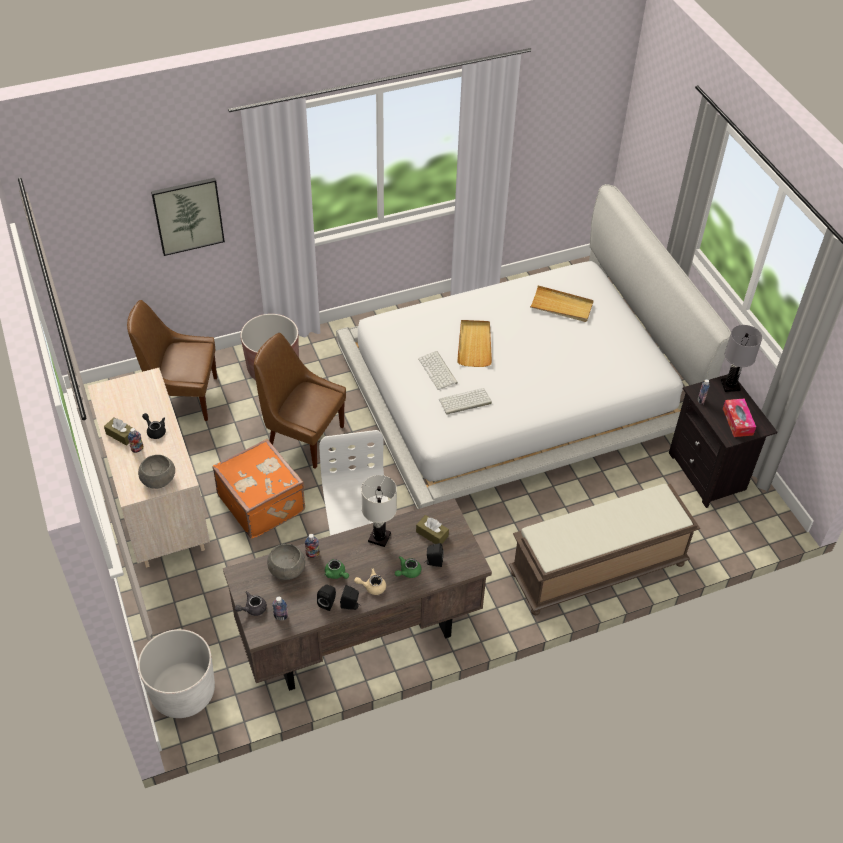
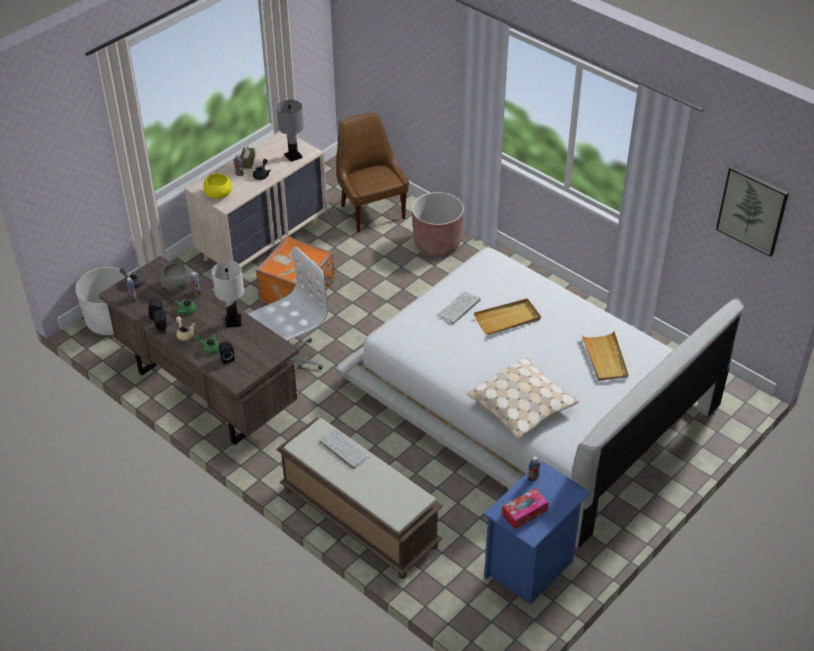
camera: 65 degrees right, 5 degrees down
grey bowl [138,455,175,489] -> yellow bowl [203,174,232,199]
picture [151,178,225,256] -> picture moved to [716,166,789,257]
brown chair [254,333,346,469] -> none
brown tissue box [416,515,449,544] -> none
keyboard [439,388,492,415] -> keyboard moved to [319,430,370,469]
black nightstand [669,374,778,508] -> blue nightstand [484,460,590,605]
grey table lamp [721,325,762,392] -> grey table lamp moved to [277,100,304,162]
none -> beige pillow [467,358,579,439]

